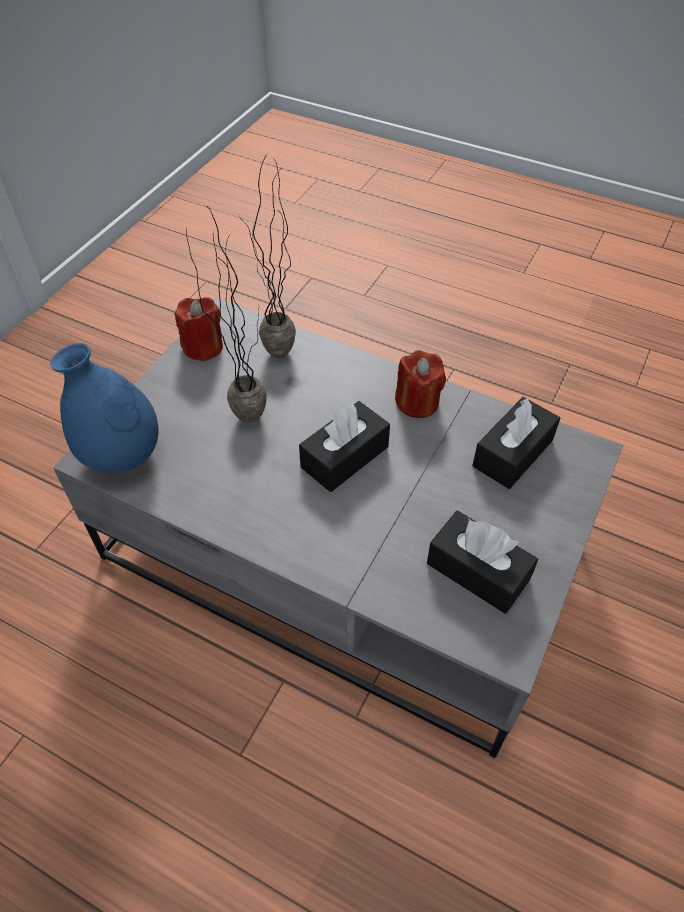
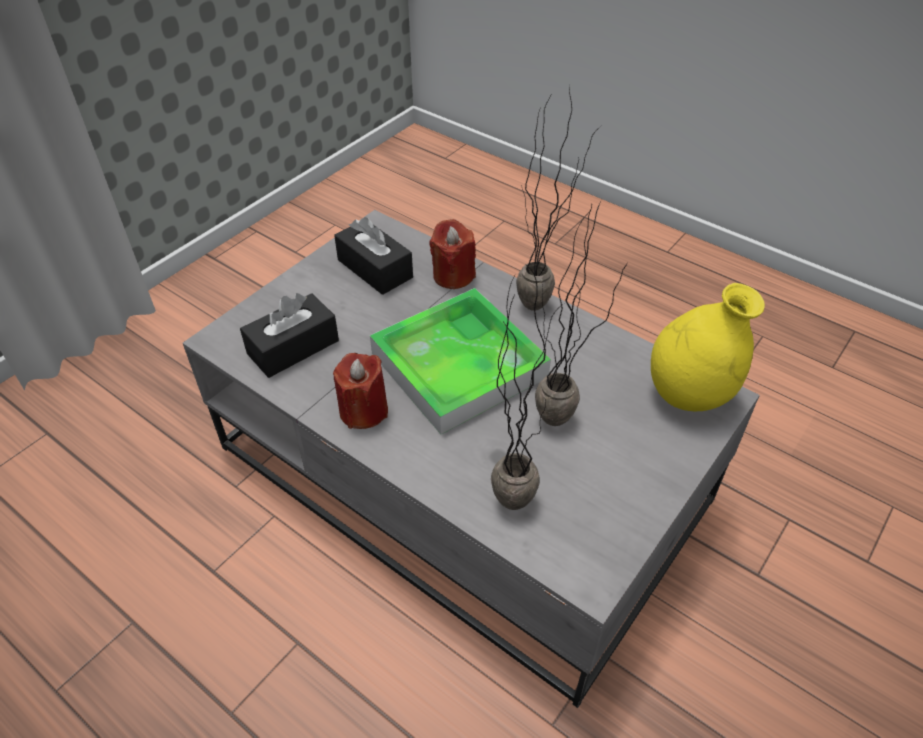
camera: 170 degrees left, 5 degrees down
blue vase [50,343,159,473] -> yellow vase [651,283,765,411]
red candle [175,297,223,361] -> red candle moved to [429,219,476,289]
black tissue box [299,401,390,492] -> tray [370,288,551,434]
none -> potted plant [516,88,602,311]

